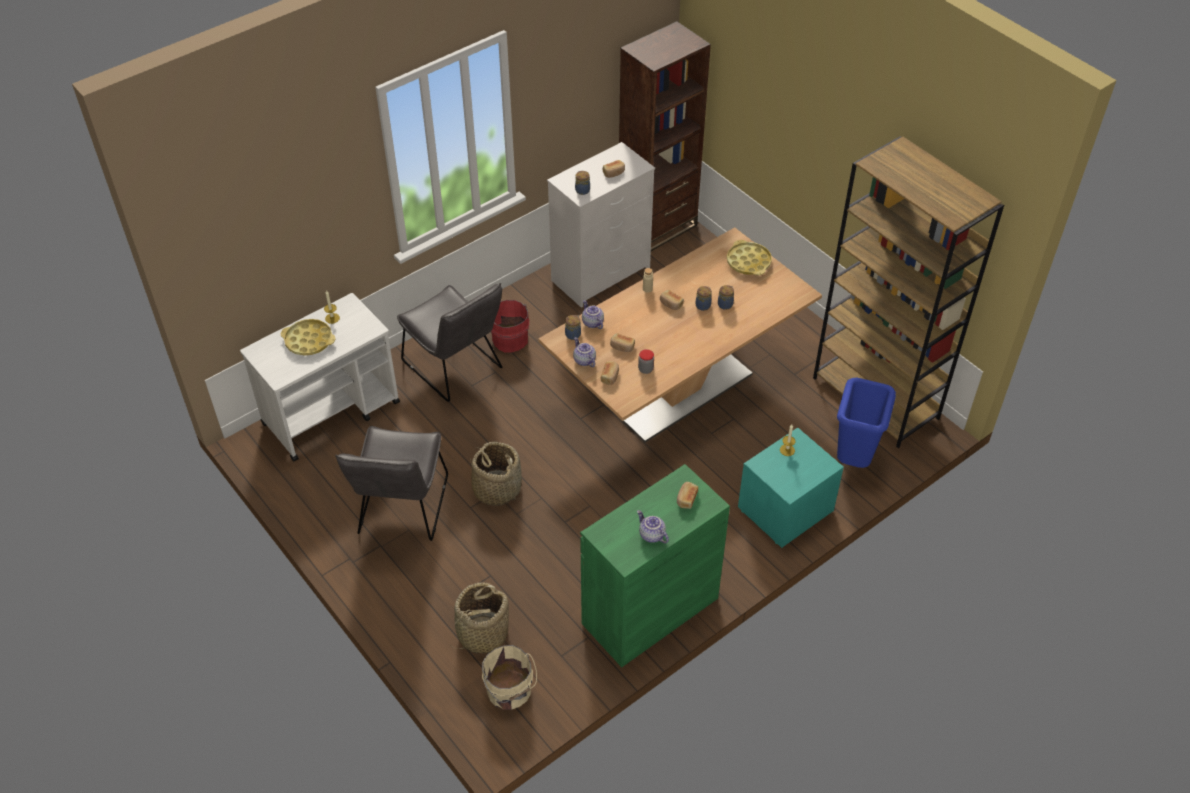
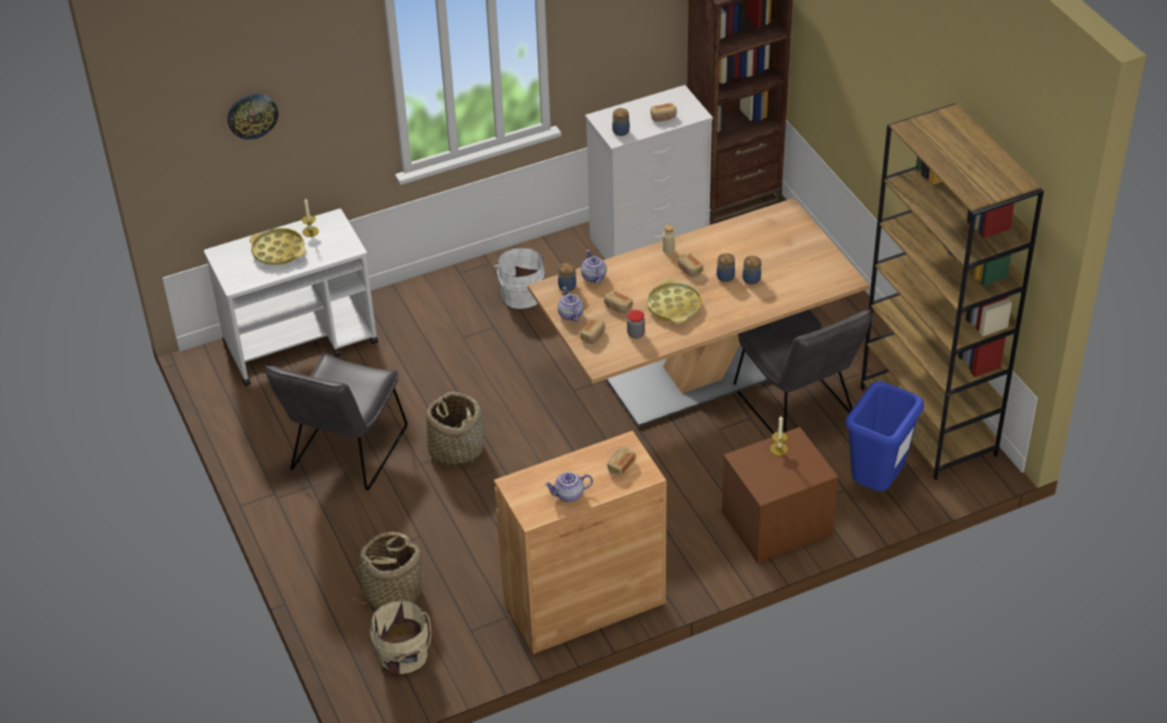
camera: 15 degrees right, 5 degrees down
grey chair [397,283,502,402] -> grey chair moved to [734,309,872,435]
red bucket [491,300,529,352] -> white bucket [494,248,544,309]
green cabinet [580,464,730,667] -> brown cabinet [494,431,667,654]
teapot [637,510,669,543] -> teapot turned 75 degrees counterclockwise [544,472,593,502]
yellow tray [727,240,772,275] -> yellow tray moved to [647,279,702,323]
turquoise nightstand [738,427,844,548] -> brown nightstand [722,427,838,563]
none -> wall clock [227,94,278,140]

